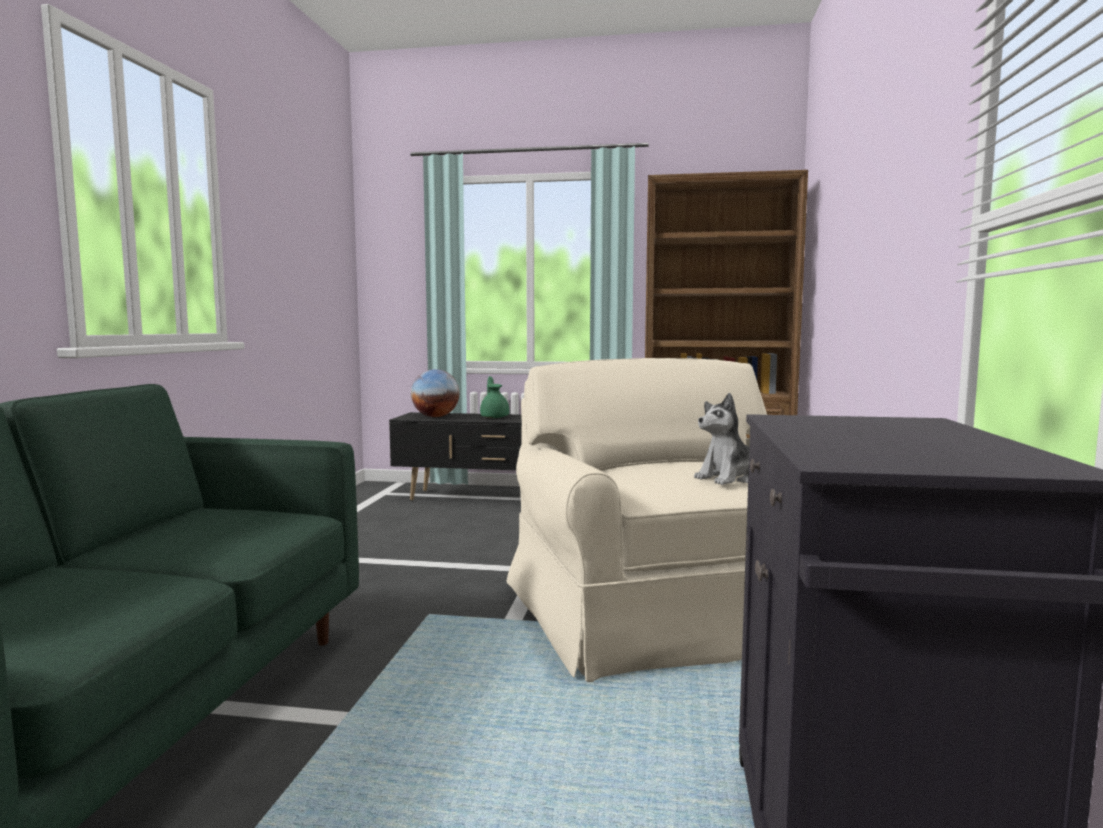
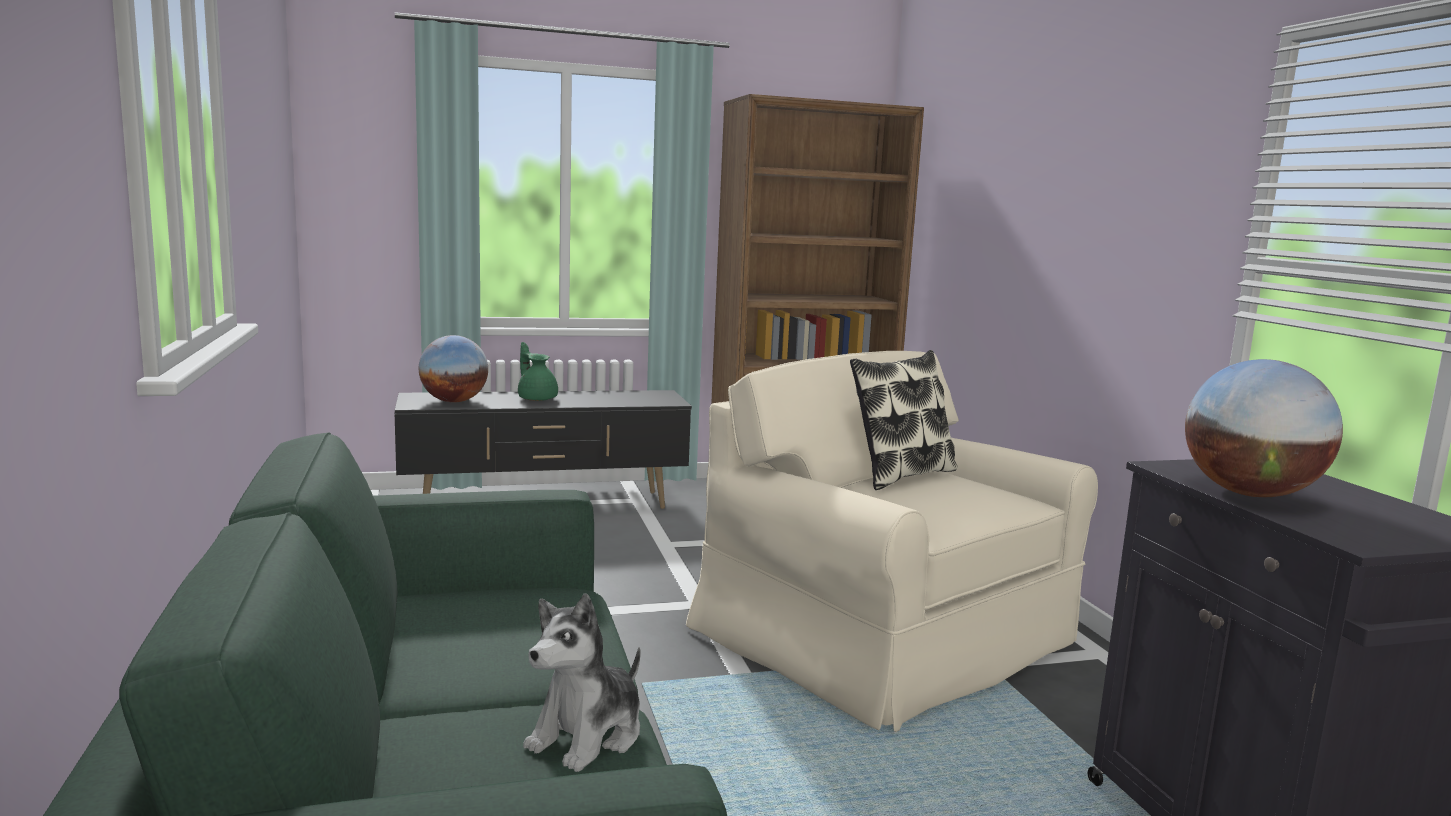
camera: 25 degrees left, 5 degrees up
plush toy [694,393,749,485] -> plush toy moved to [523,594,640,772]
none -> pillow [850,350,958,490]
none -> globe [1185,359,1343,497]

